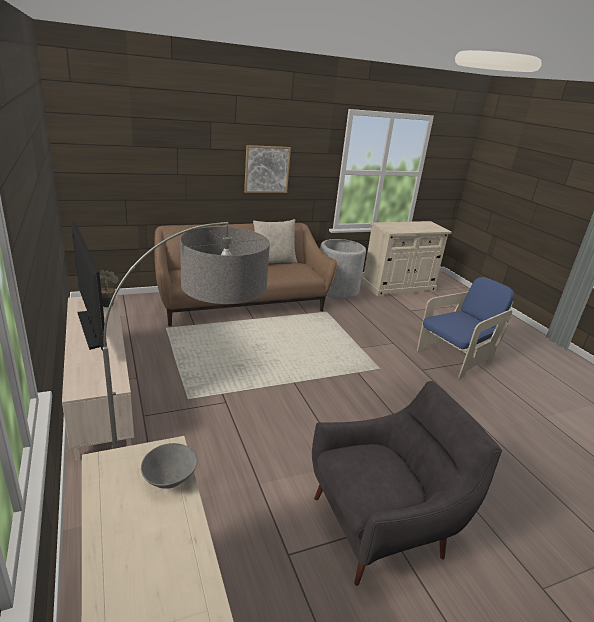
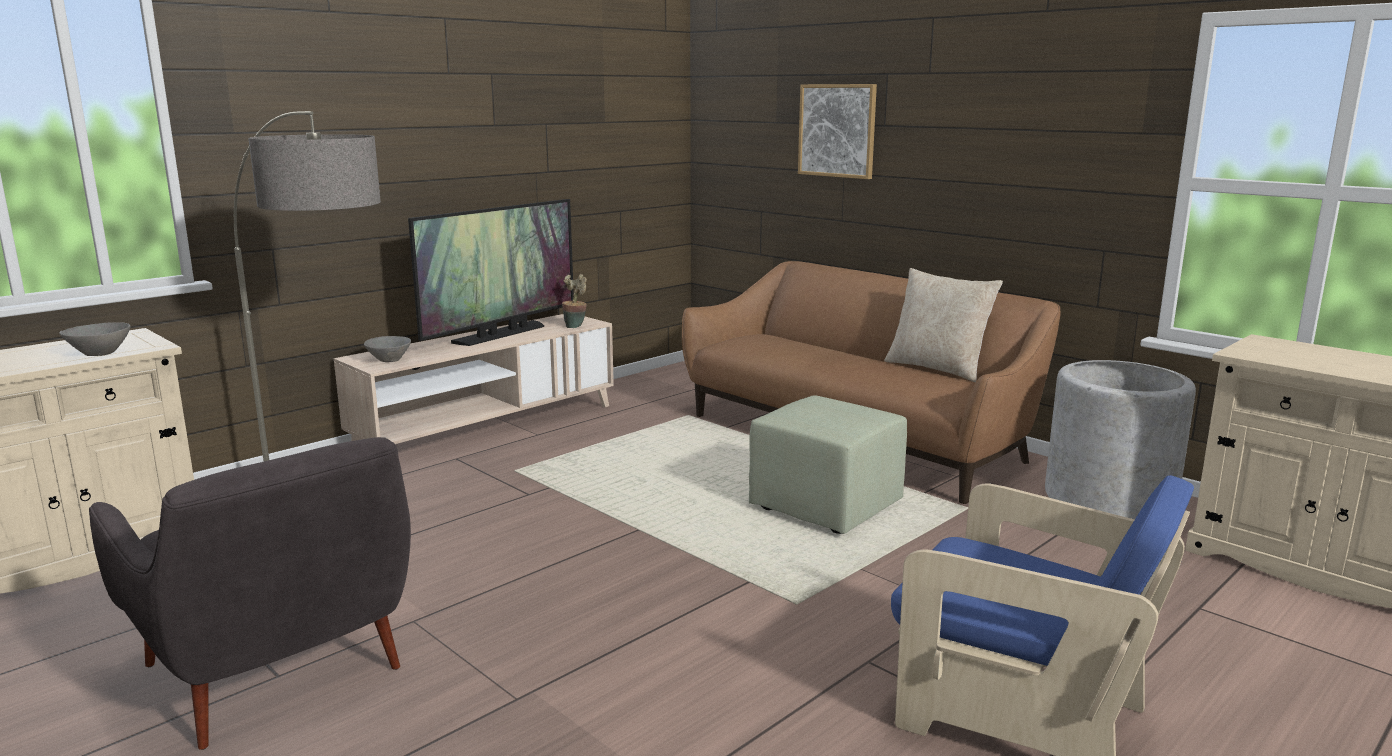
camera: 70 degrees right, 10 degrees down
picture [244,145,291,193] -> picture moved to [798,84,877,179]
none -> grey bowl [364,336,411,362]
none -> green ottoman [749,395,907,534]

